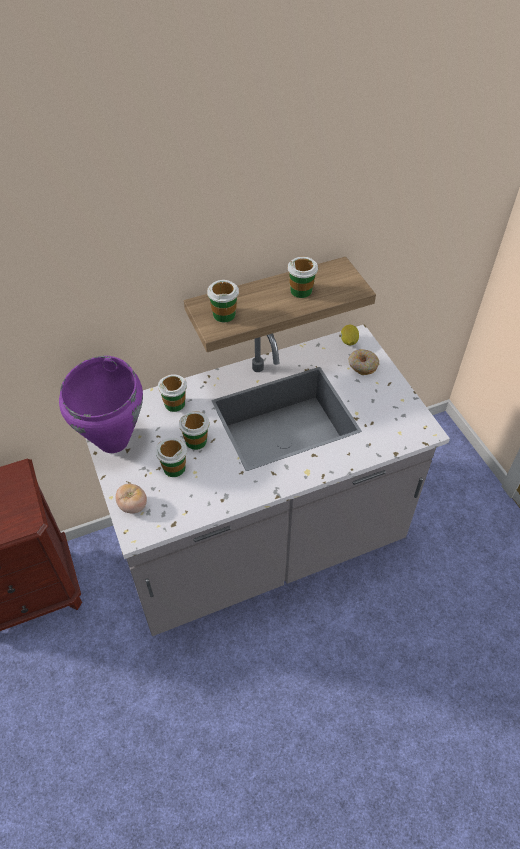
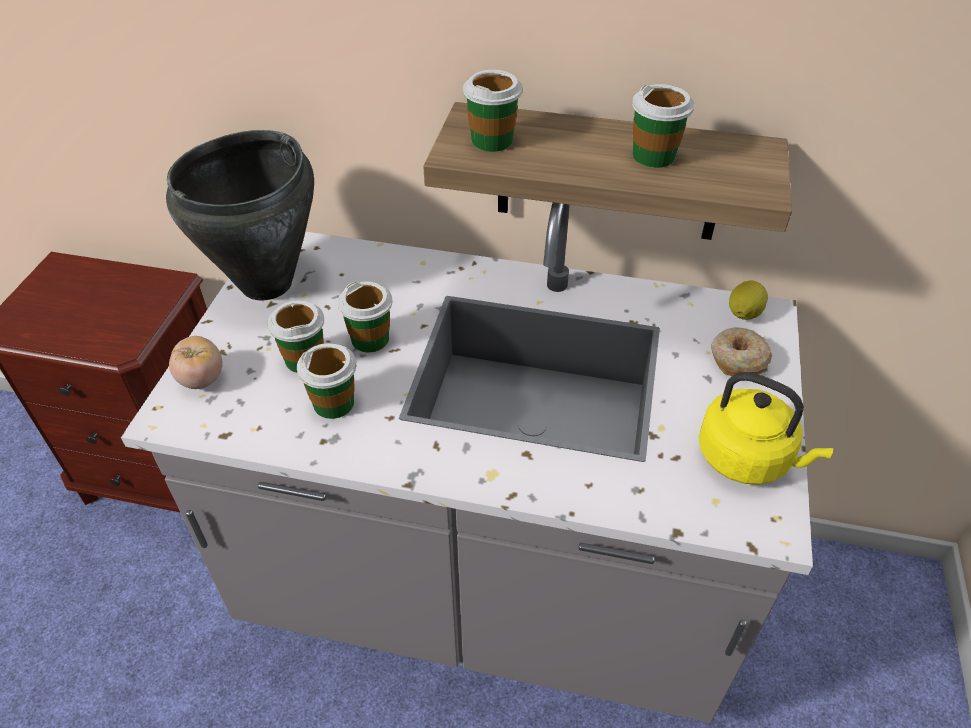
camera: 35 degrees right, 5 degrees down
purple cooking pot [59,356,143,453] -> black cooking pot [166,130,314,301]
cup [158,374,187,412] -> cup moved to [297,343,356,419]
none -> yellow kettle [699,372,833,485]

